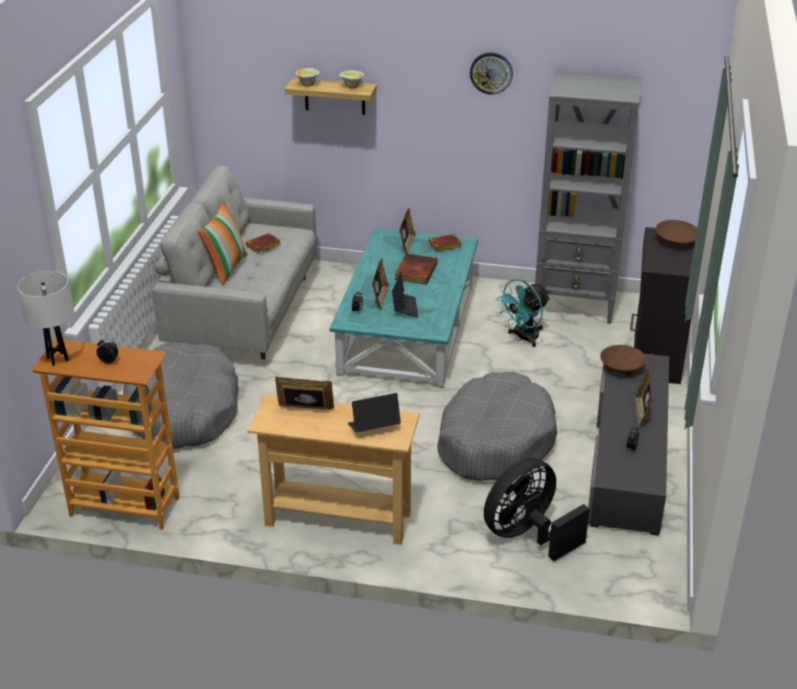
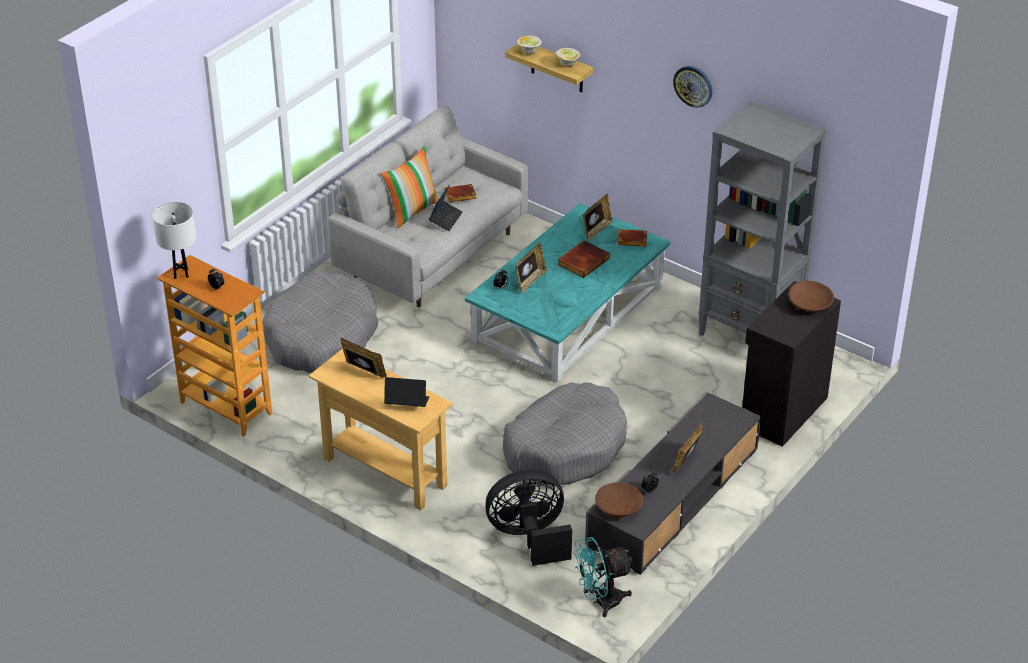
camera: 25 degrees right, 5 degrees up
laptop [392,271,418,317] -> laptop moved to [429,185,463,231]
turquoise fan [496,279,550,347] -> turquoise fan moved to [573,537,633,617]
brown bowl [600,345,646,376] -> brown bowl moved to [595,482,643,520]

